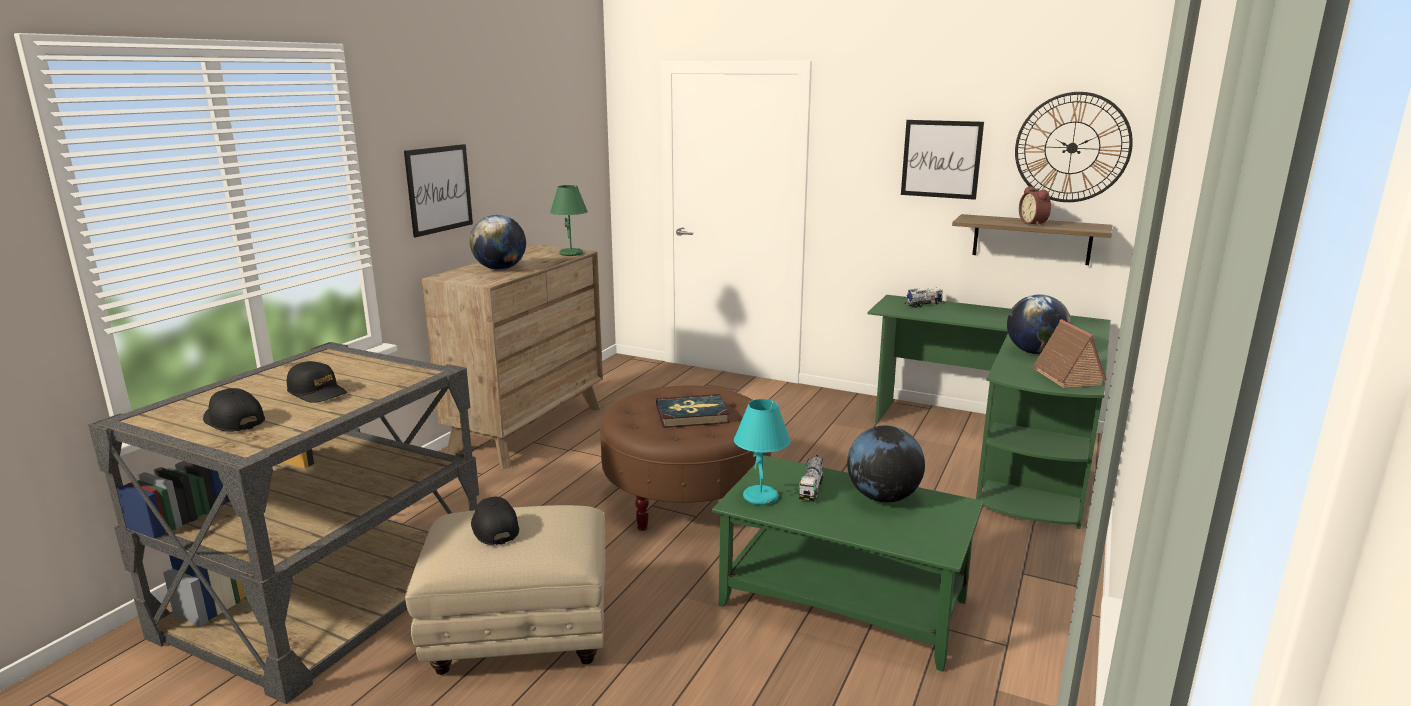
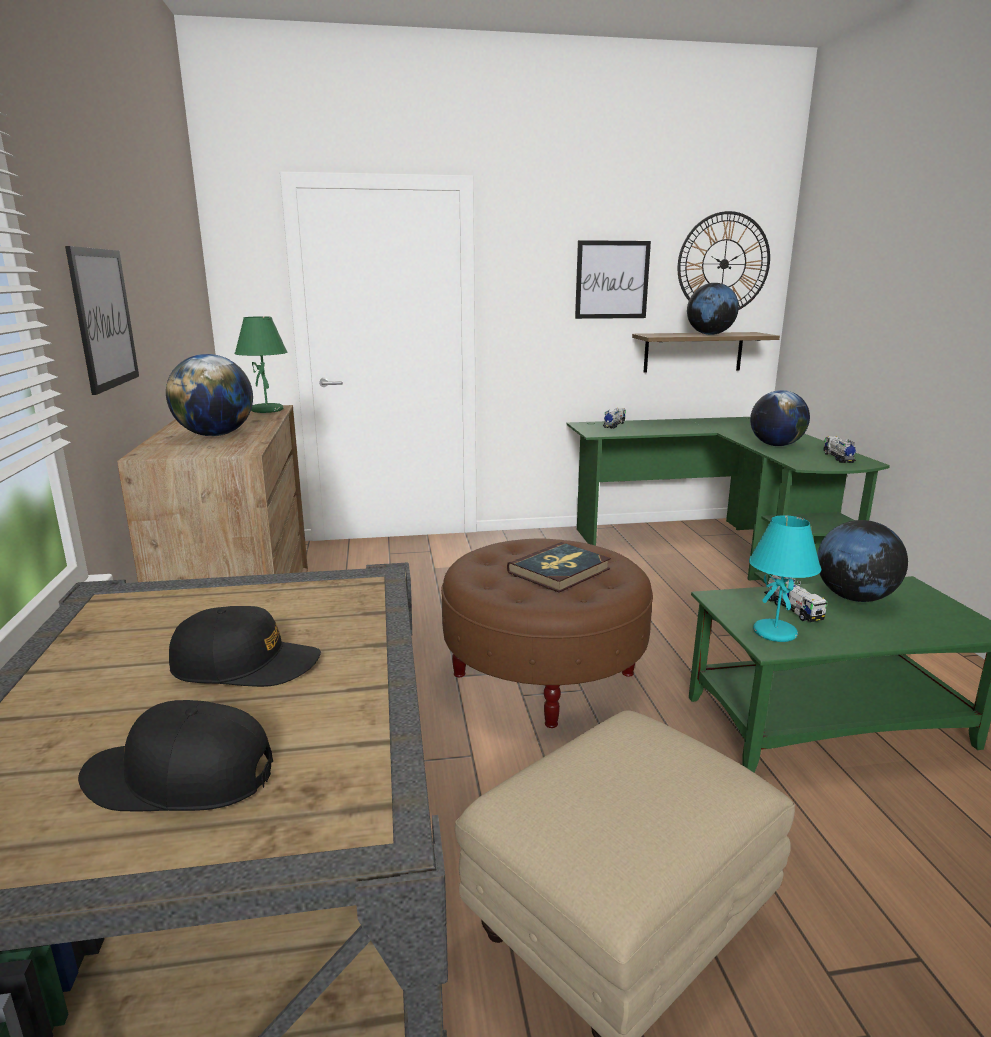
camera: 35 degrees left, 0 degrees up
black cap [471,497,519,545] -> none
alarm clock [1019,186,1051,226] -> globe [687,283,739,335]
toy house [1031,320,1107,388] -> toy truck [823,436,856,463]

